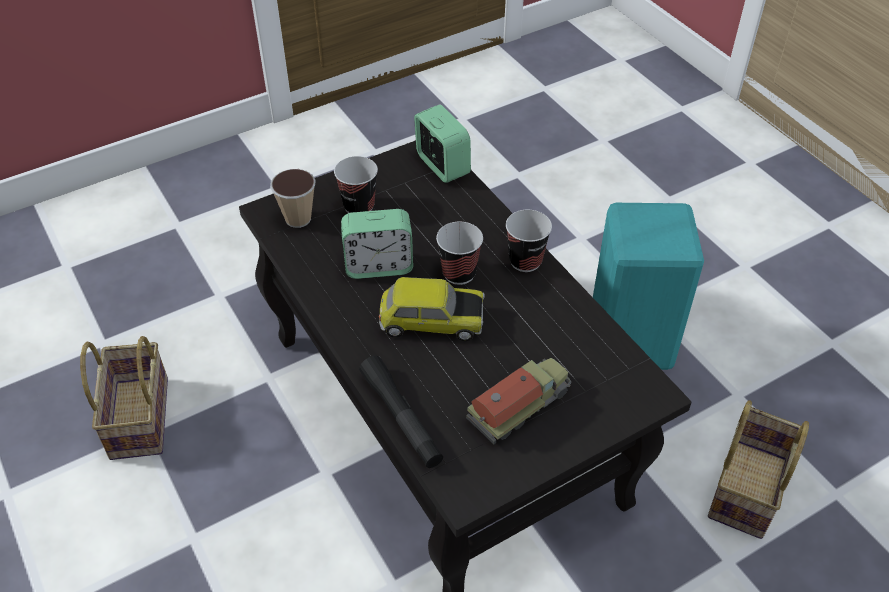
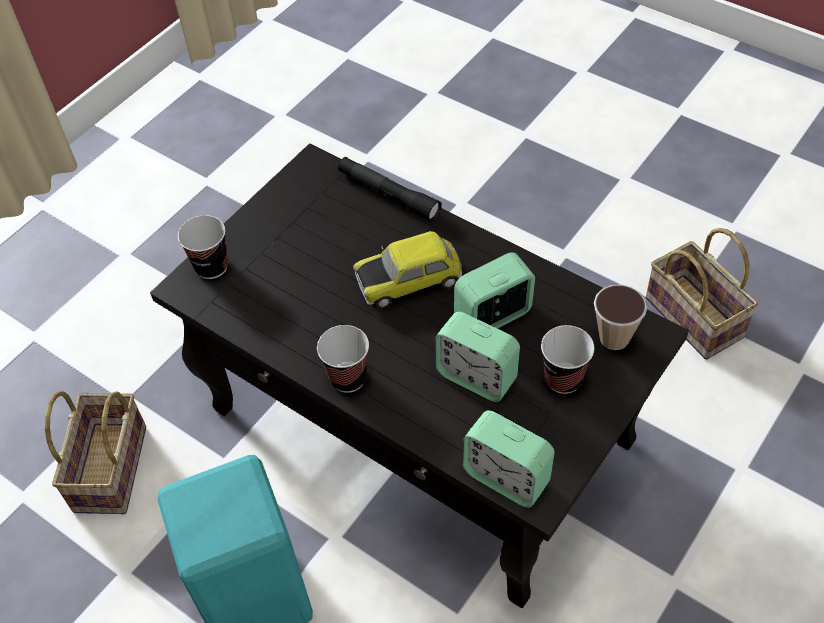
camera: 160 degrees right, 5 degrees up
cup [436,222,483,285] -> cup moved to [178,215,228,279]
toy truck [466,358,571,444] -> none
none -> alarm clock [435,312,520,402]

